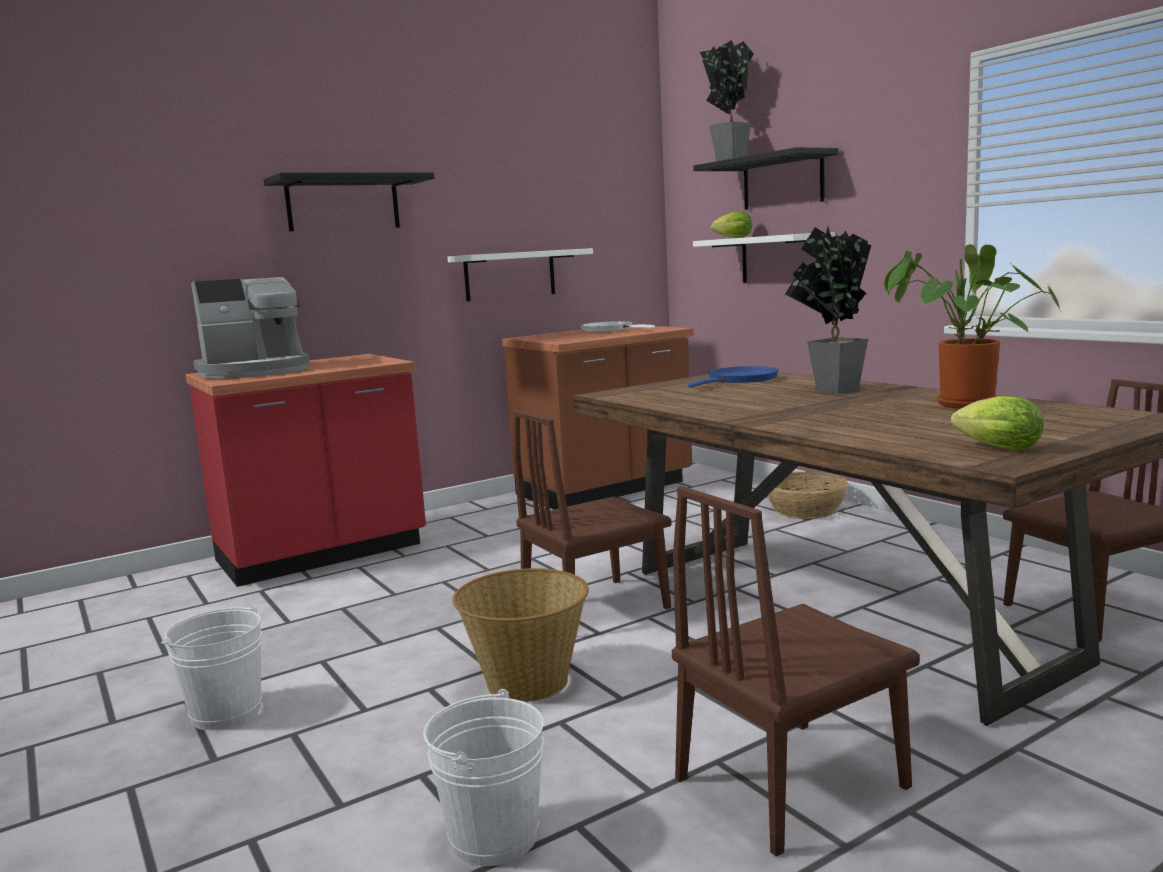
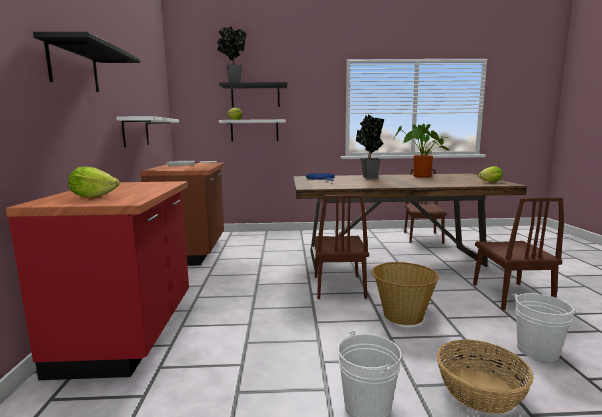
camera: 60 degrees left, 0 degrees up
coffee machine [191,277,310,379] -> lettuce [68,166,120,198]
basket [767,471,848,519] -> basket moved to [437,339,534,414]

